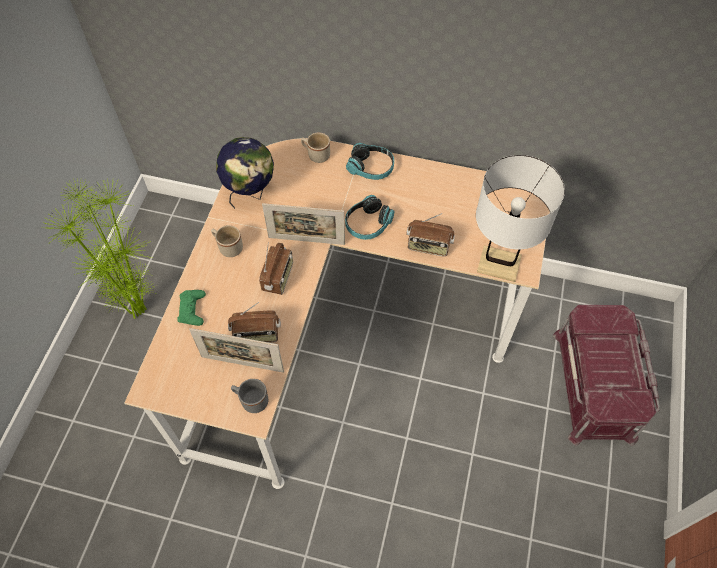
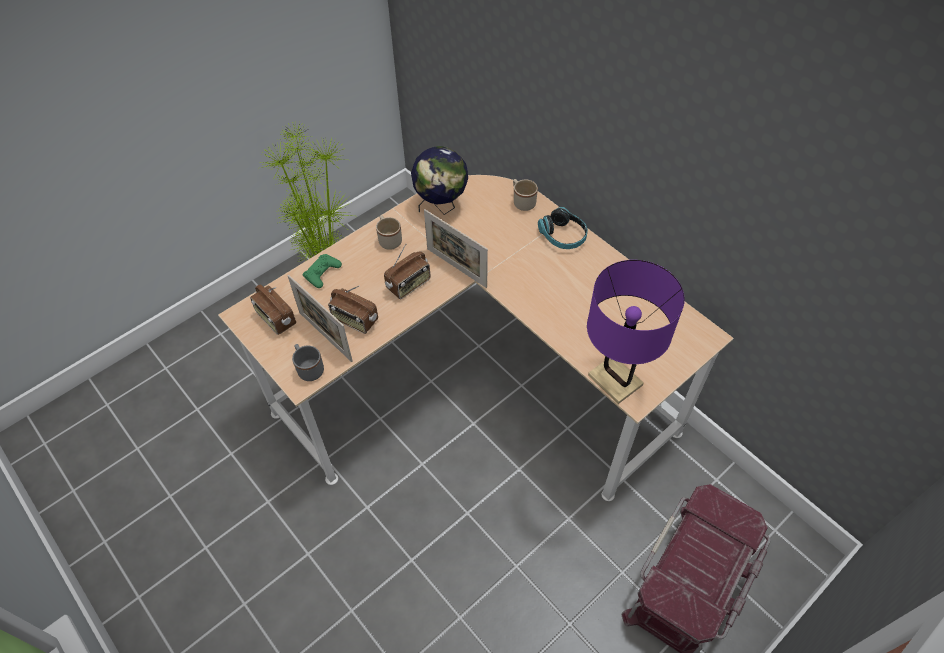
camera: 35 degrees right, 5 degrees down
headphones [345,195,394,240] -> none
radio [406,213,455,257] -> radio moved to [250,285,296,335]
white table lamp [476,155,565,282] -> purple table lamp [587,260,685,404]

